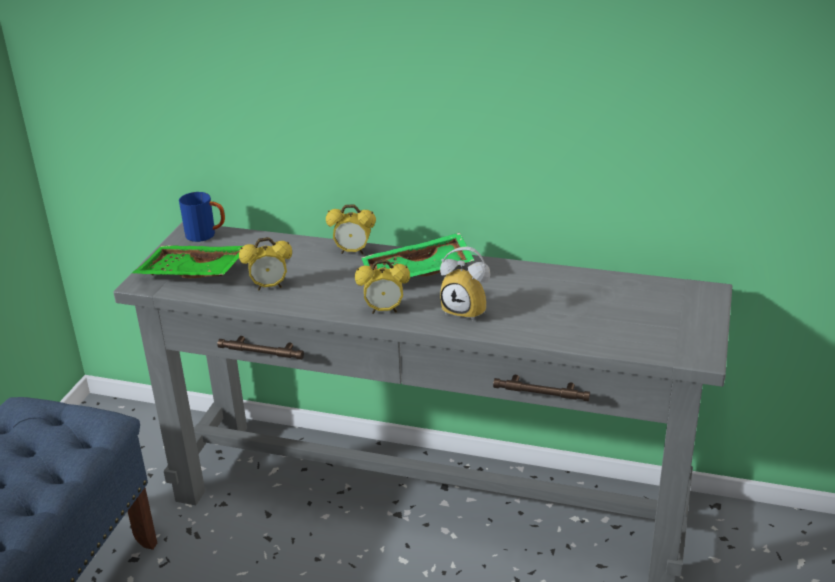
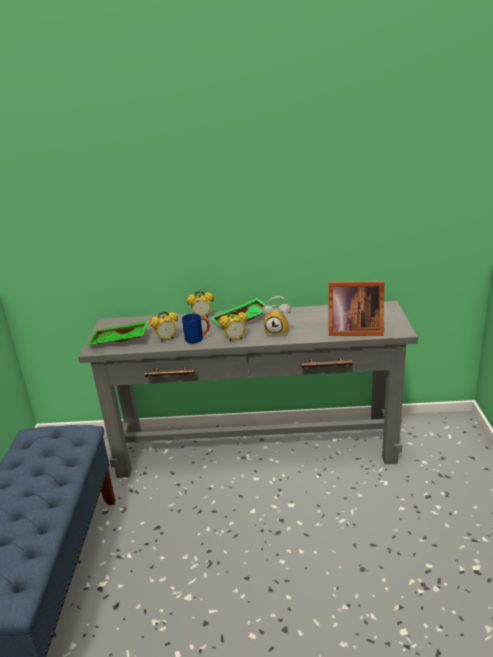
camera: 15 degrees left, 5 degrees down
blue mug [179,192,225,242] -> blue mug moved to [182,314,210,344]
none -> picture frame [328,281,384,336]

